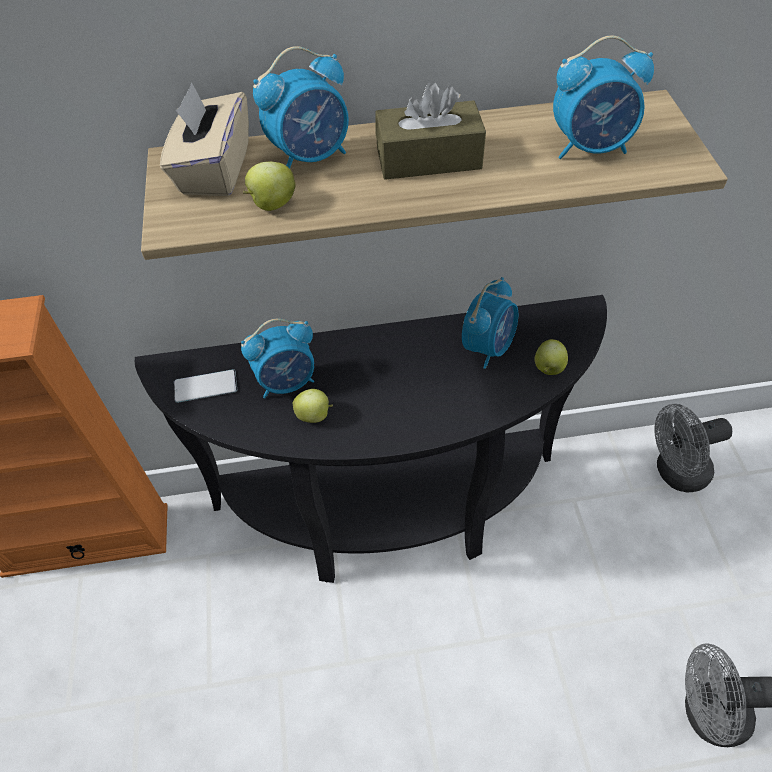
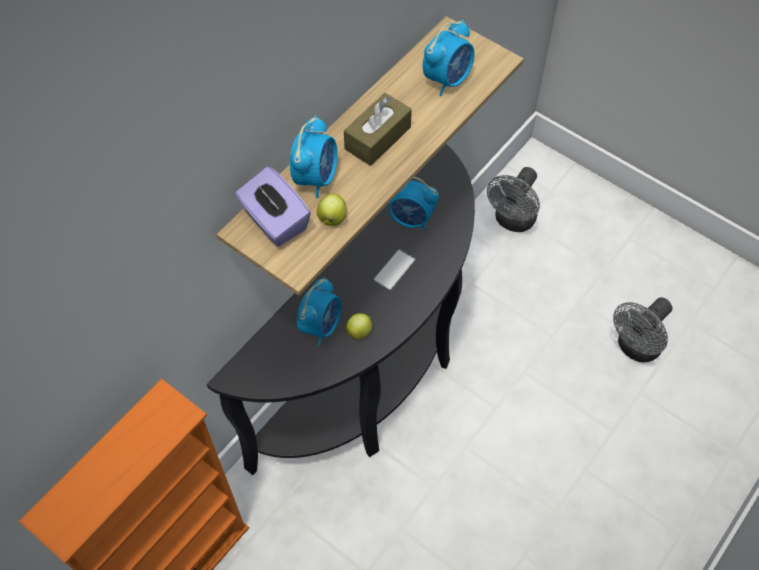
camera: 45 degrees left, 5 degrees up
beige tissue box [160,83,249,196] -> purple tissue box [235,167,311,246]
phone [174,369,237,403] -> phone moved to [374,249,415,290]
alarm clock [462,277,518,369] -> alarm clock turned 120 degrees clockwise [390,177,439,230]
apple [534,339,568,375] -> none

